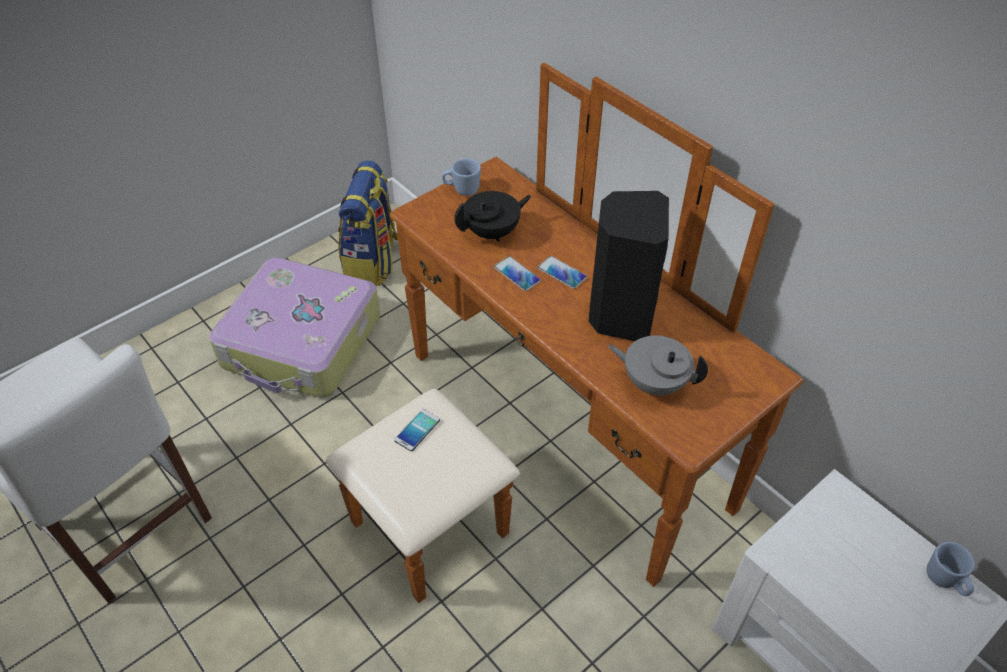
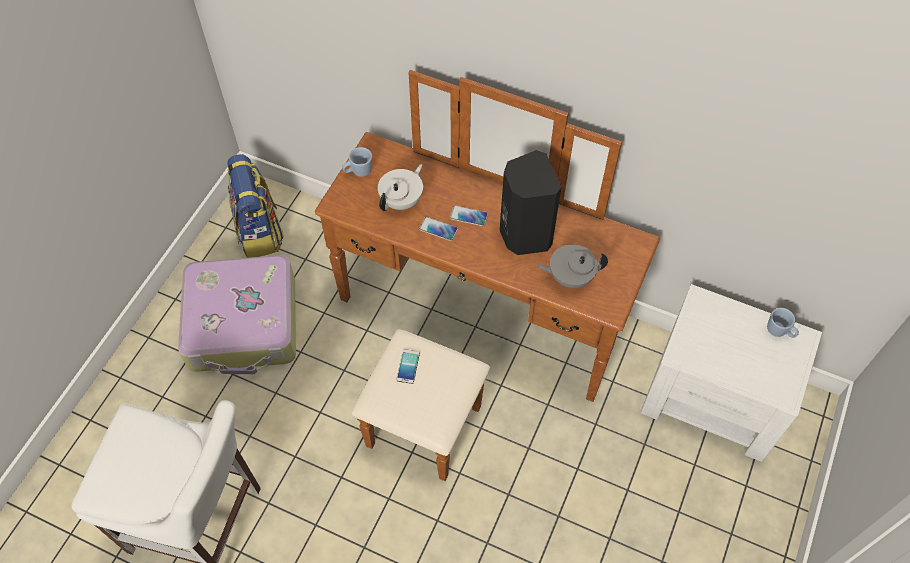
camera: 25 degrees left, 10 degrees up
black teapot [454,191,532,242] -> white teapot [378,164,423,211]

